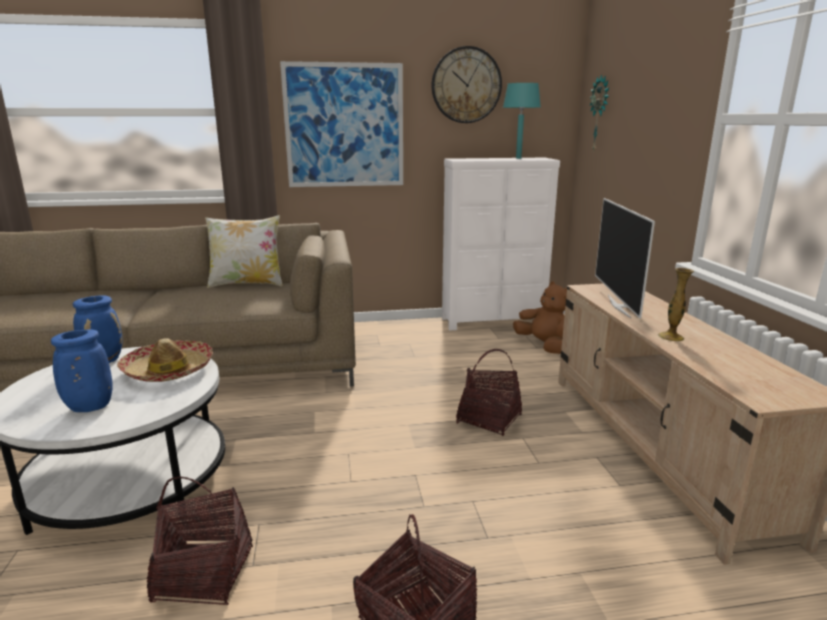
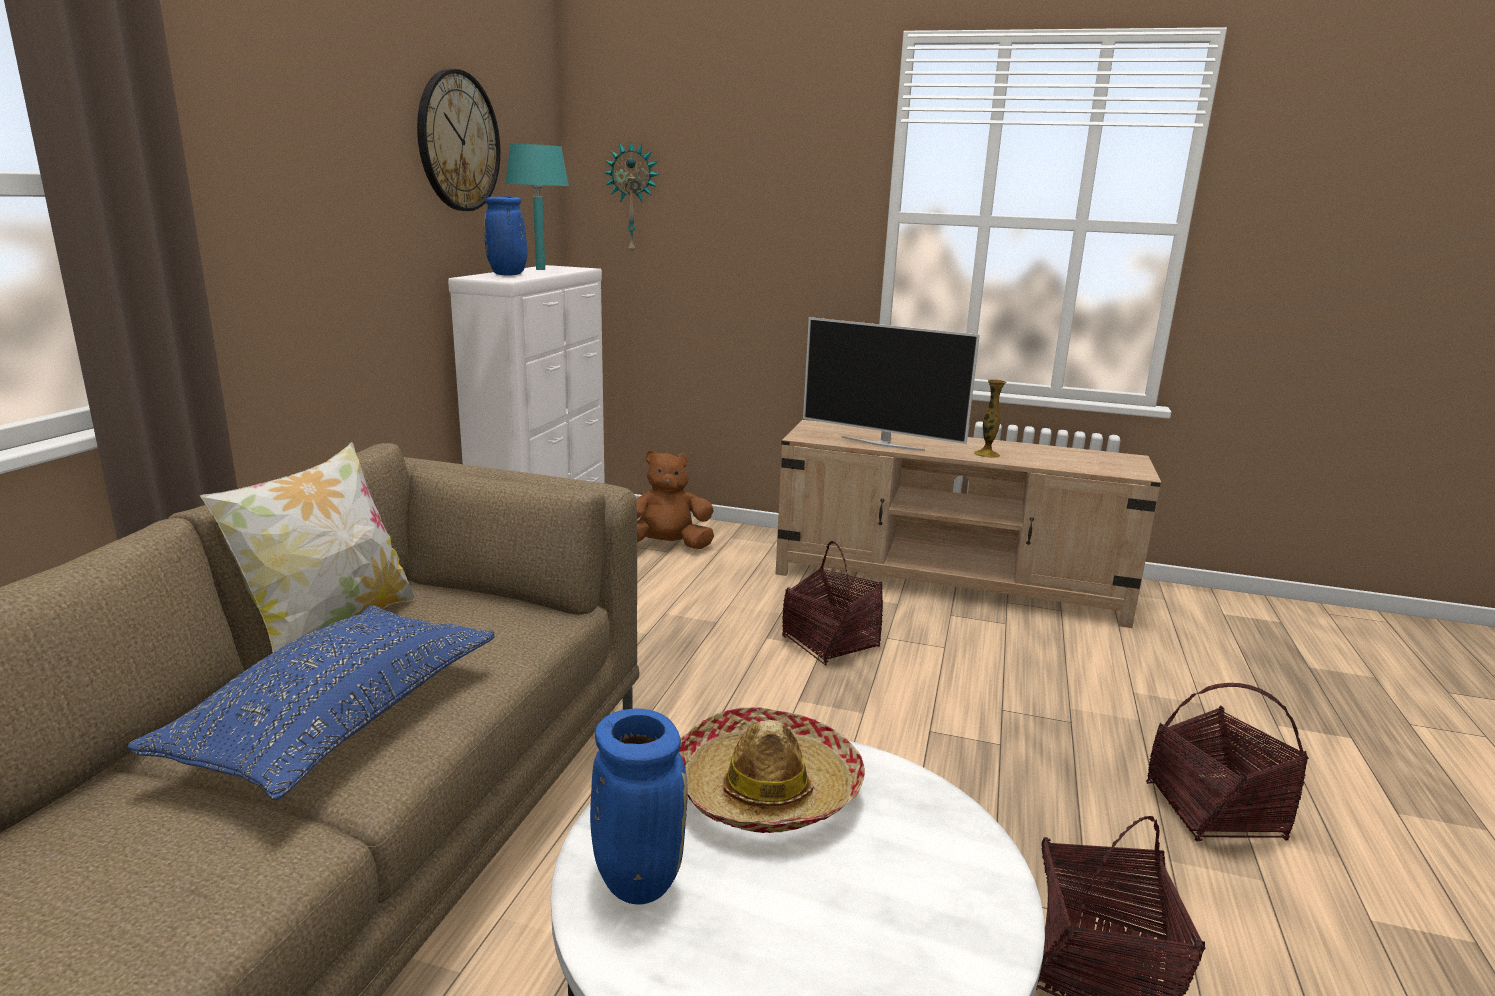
camera: 65 degrees left, 0 degrees up
blue vase [51,329,113,412] -> blue vase moved to [484,196,528,276]
picture [280,61,403,187] -> none
none -> blue pillow [128,605,495,800]

